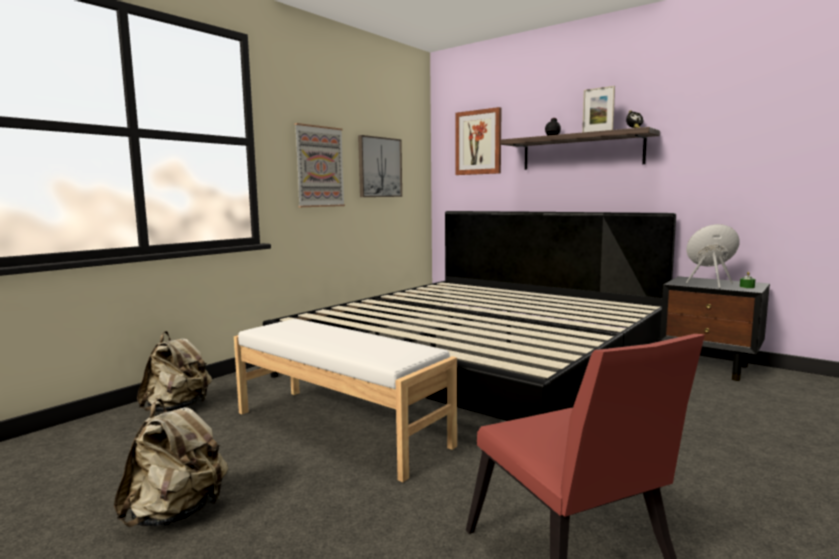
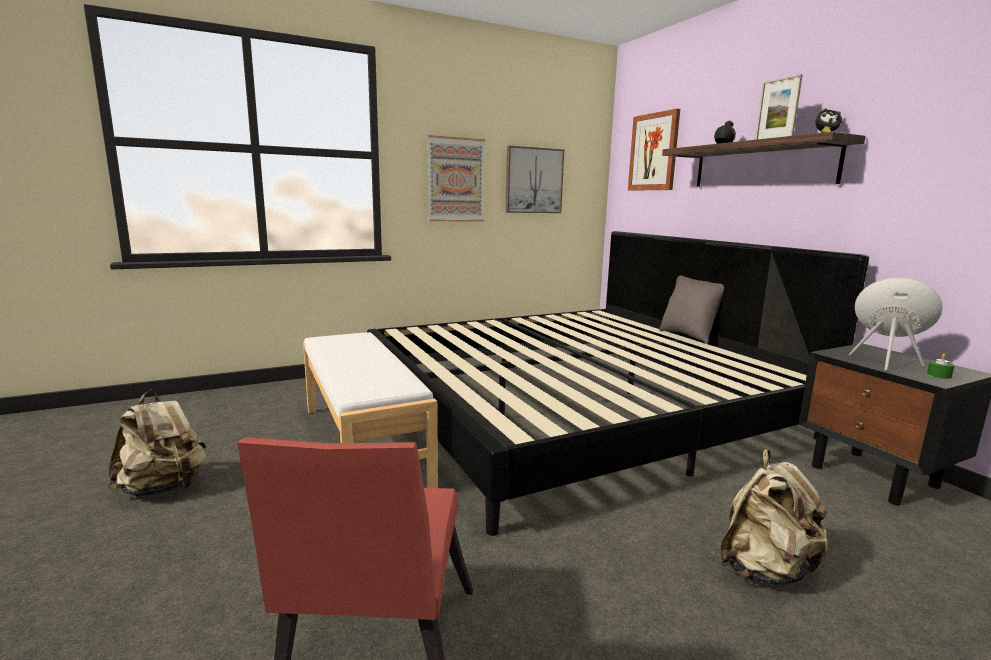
camera: 25 degrees right, 5 degrees up
beige backpack [137,331,212,412] -> beige backpack moved to [720,449,831,585]
none -> grey pillow [659,276,724,344]

